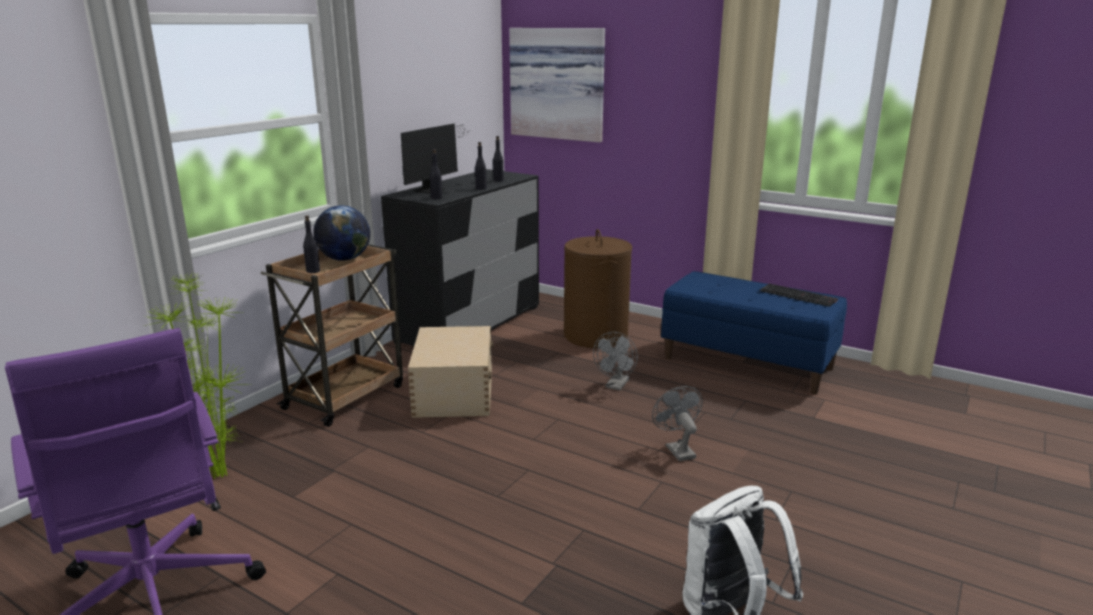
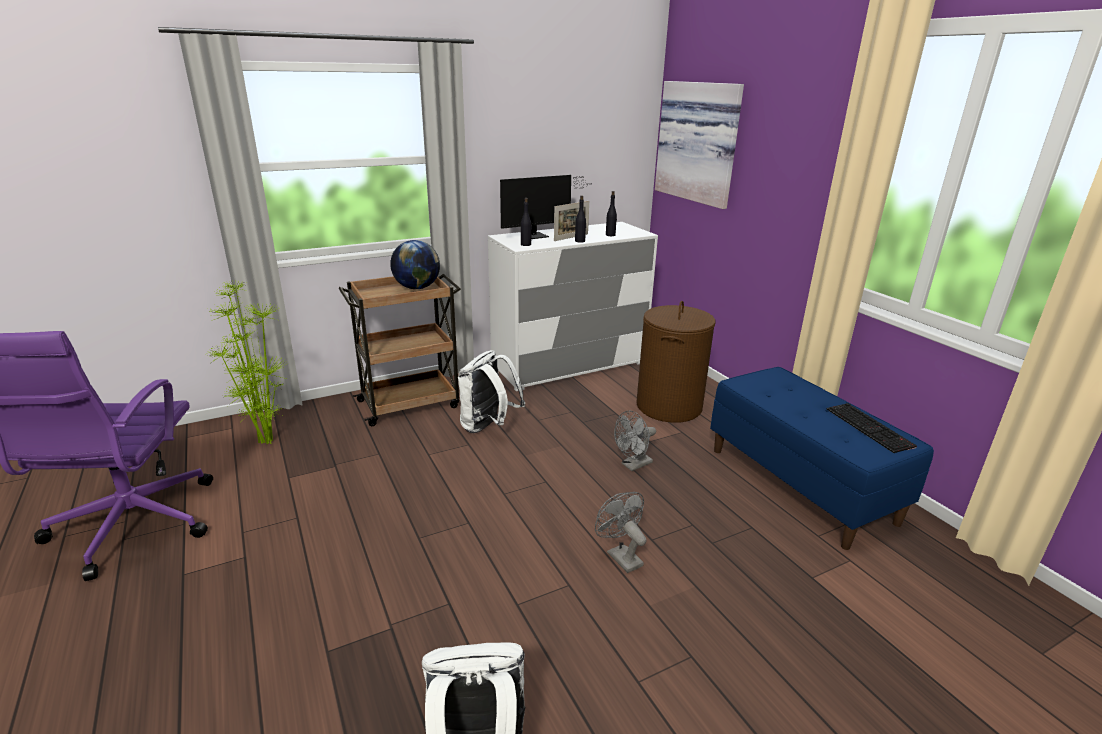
camera: 30 degrees right, 5 degrees up
black bottle [303,215,320,273] -> none
black dresser [381,169,539,346] -> white dresser [488,222,658,391]
beige storage box [408,326,493,418] -> white backpack [458,350,525,433]
grey fan [652,386,703,461] -> grey fan turned 45 degrees counterclockwise [595,492,646,573]
none -> picture frame [554,201,589,241]

